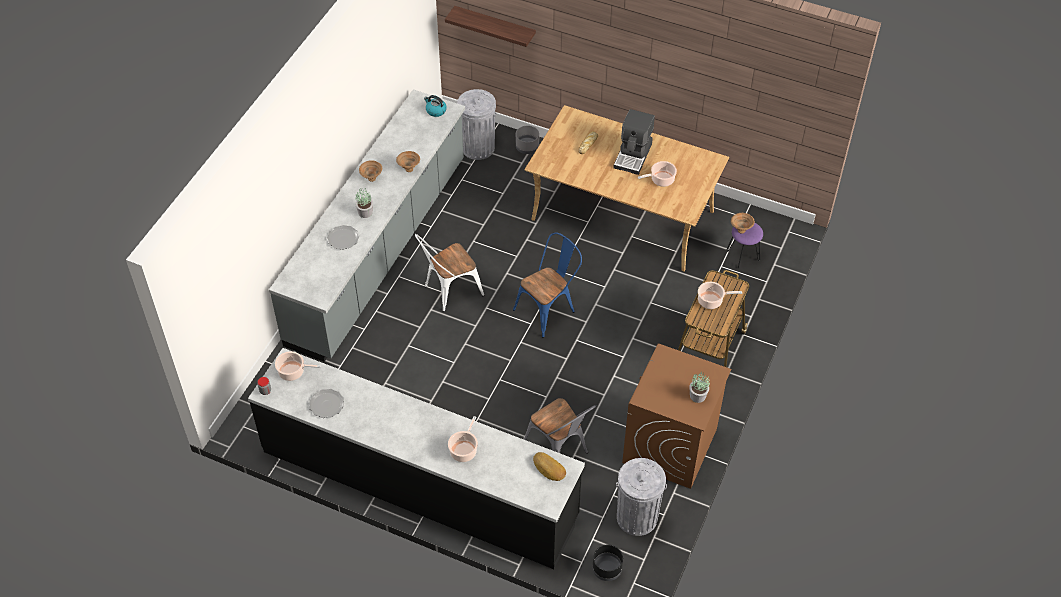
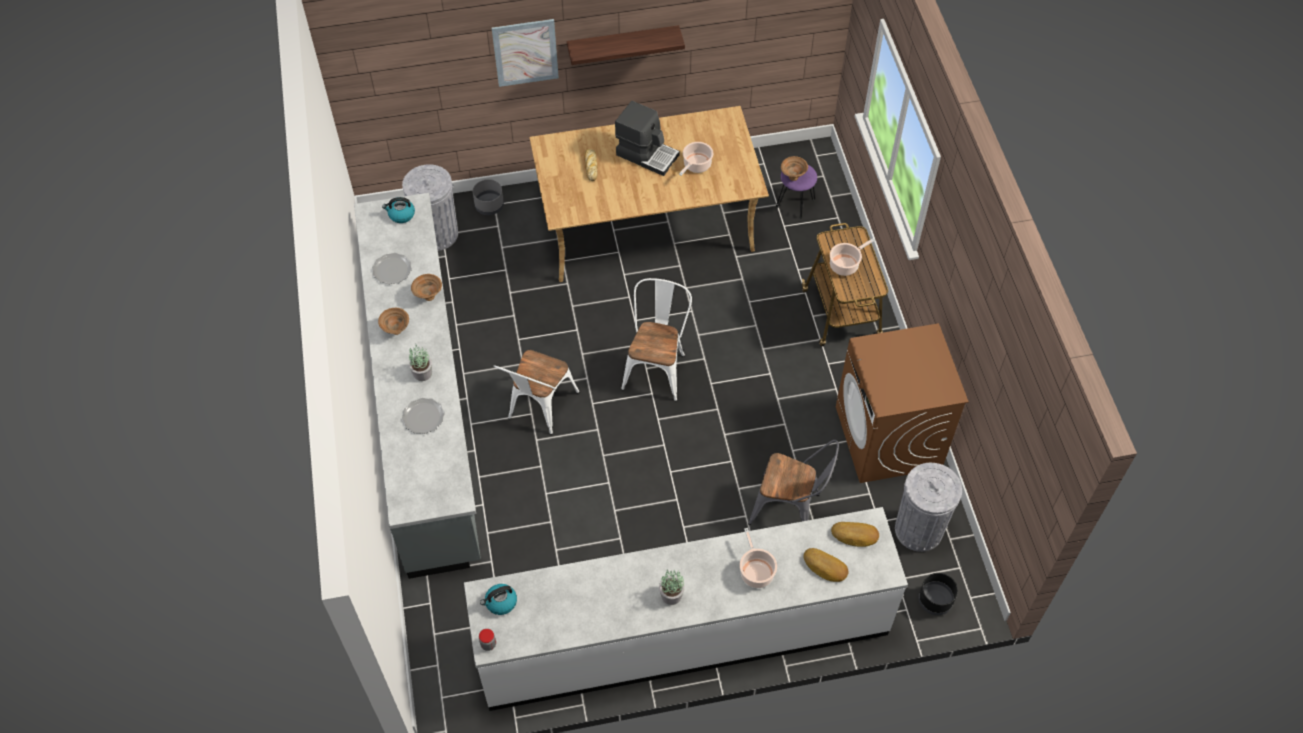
camera: 35 degrees left, 5 degrees up
black counter [248,348,585,569] -> white counter [464,507,908,711]
cooking pot [275,351,321,381] -> kettle [480,584,517,615]
plate [309,389,344,418] -> plate moved to [372,253,412,285]
shelf [445,6,536,47] -> shelf moved to [567,25,685,65]
blue chair [513,232,582,338] -> white chair [621,278,692,402]
coffee machine [613,109,655,175] -> coffee machine turned 45 degrees counterclockwise [615,101,680,176]
potted plant [689,371,710,403] -> potted plant moved to [659,570,685,605]
none -> picture [492,19,559,87]
none -> bread [803,548,848,582]

